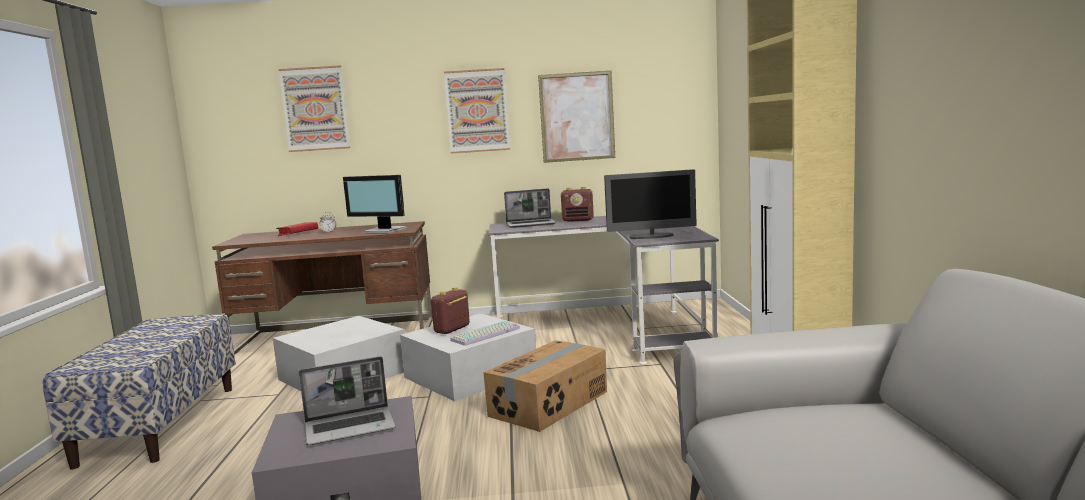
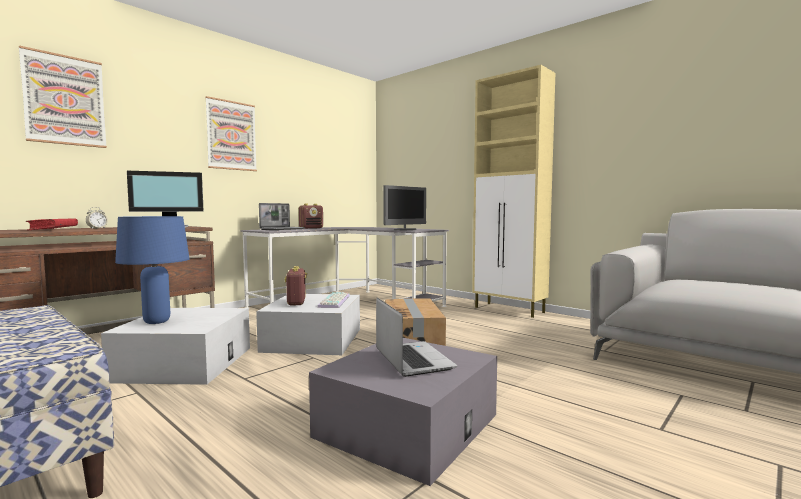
camera: 45 degrees left, 5 degrees down
laptop [299,356,396,445] -> laptop turned 45 degrees counterclockwise [376,298,457,377]
picture [538,71,615,163] -> none
none -> blue table lamp [115,216,190,324]

